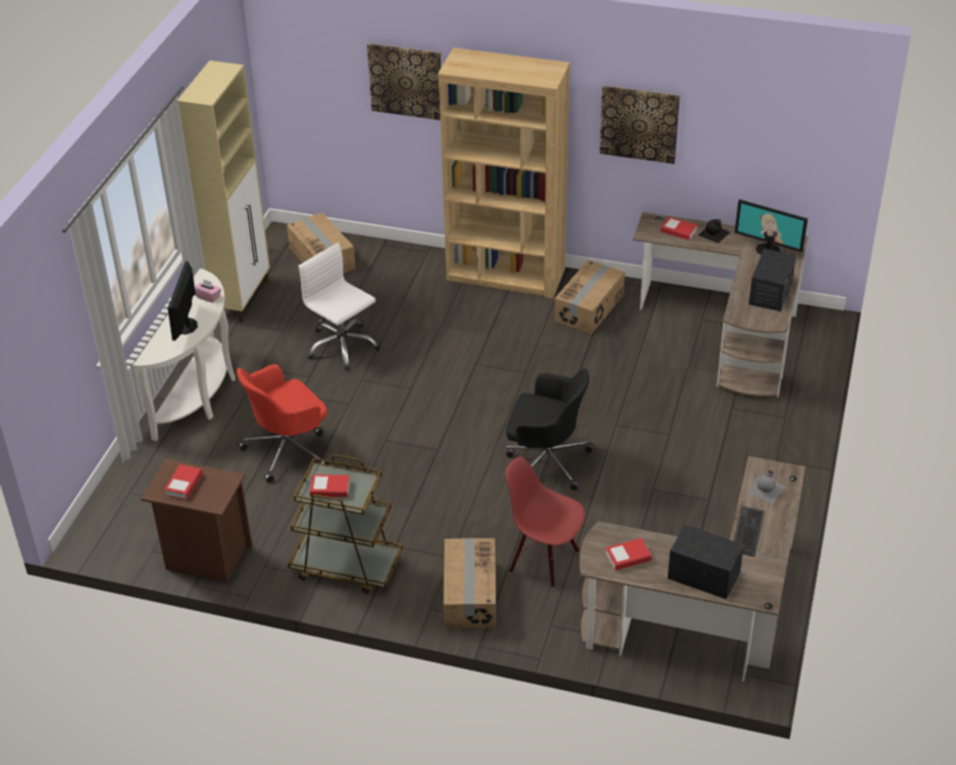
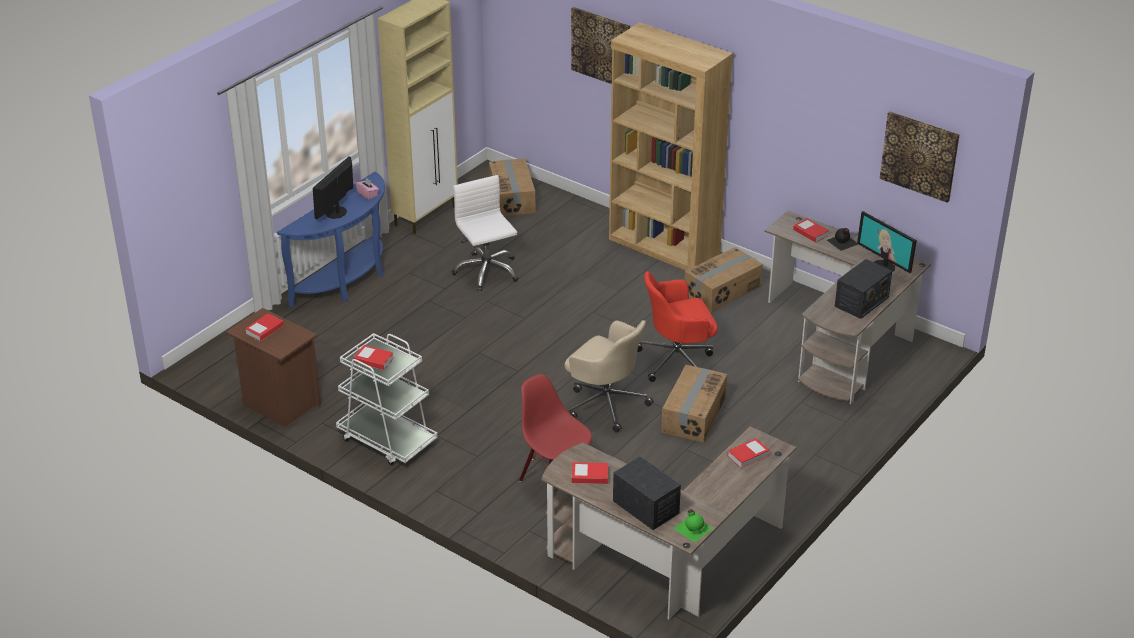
camera: 20 degrees right, 5 degrees down
white console table [133,269,235,441] -> blue console table [277,172,385,307]
red office chair [237,364,329,483] -> red office chair moved to [637,271,718,382]
brown cart [288,455,403,594] -> white cart [336,333,438,465]
cardboard box [443,538,496,628] -> cardboard box moved to [661,365,727,443]
black office chair [506,368,594,490] -> beige office chair [565,320,654,432]
picture [600,85,680,164] -> picture moved to [880,111,960,203]
keyboard [734,506,764,557] -> none
grey bottle [747,470,785,503] -> book [727,438,770,469]
none -> green bottle [673,509,714,542]

